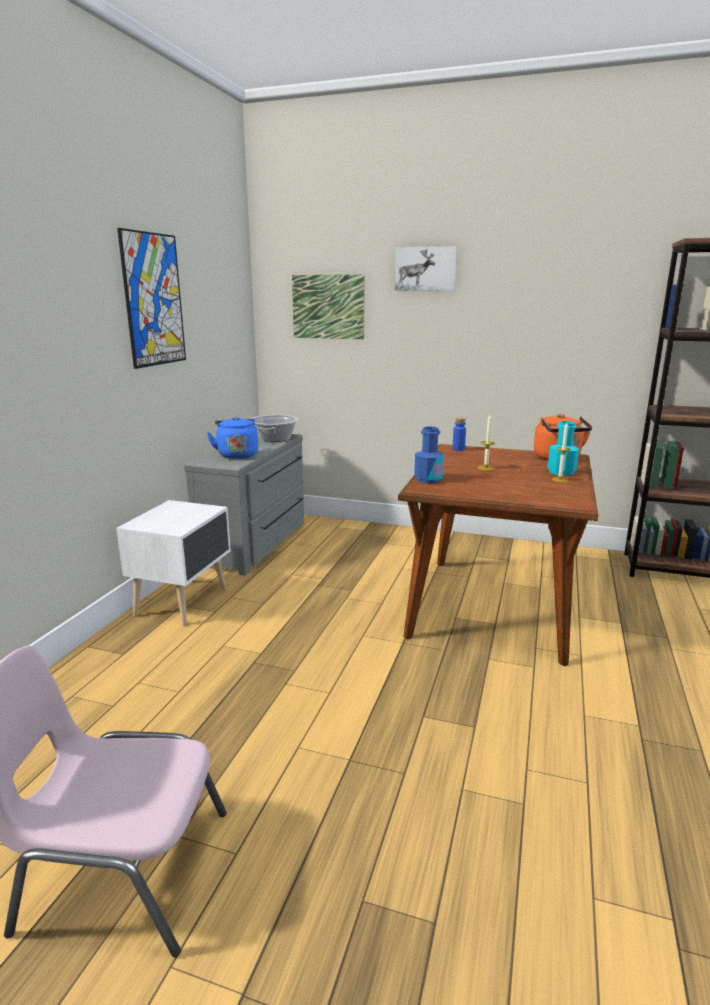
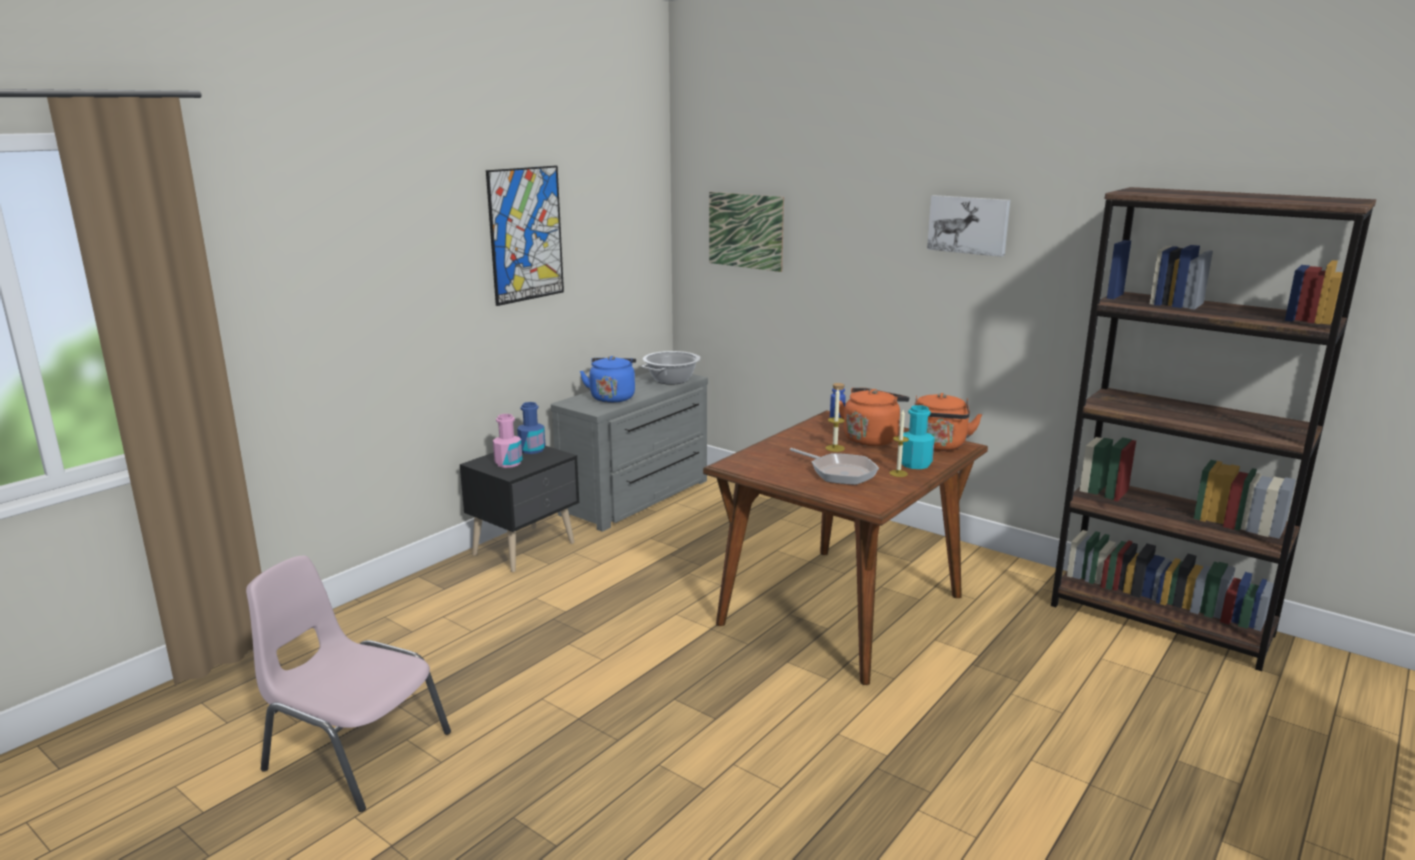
camera: 20 degrees right, 0 degrees up
white nightstand [116,500,231,625] -> black nightstand [460,446,579,572]
picture [395,246,458,291] -> picture moved to [927,195,1010,257]
blue bottle [414,427,444,483] -> blue bottle moved to [517,402,545,454]
none -> pink bottle [493,414,523,468]
none -> frying pan [790,448,879,485]
none -> orange kettle [839,388,909,446]

